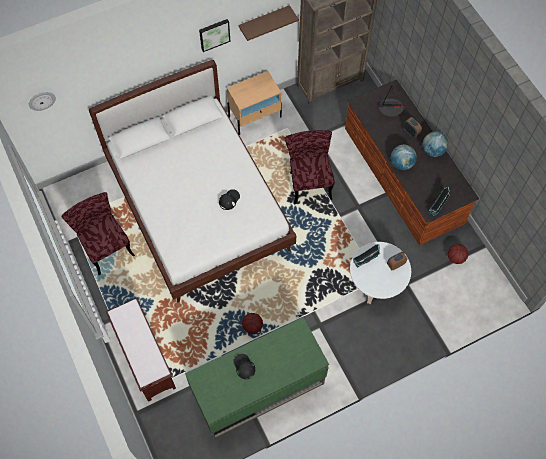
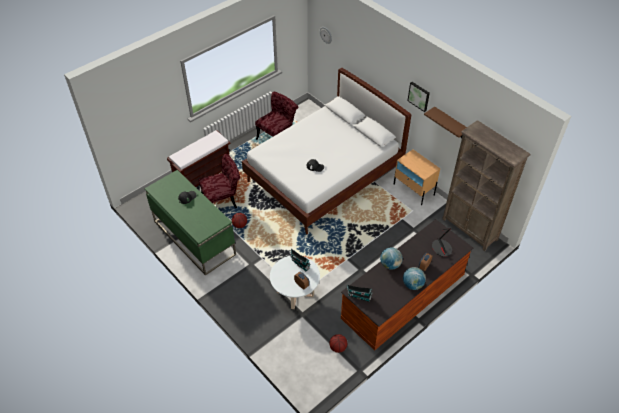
camera: 75 degrees right, 15 degrees down
red chair [284,130,335,204] -> red chair moved to [199,154,240,208]

